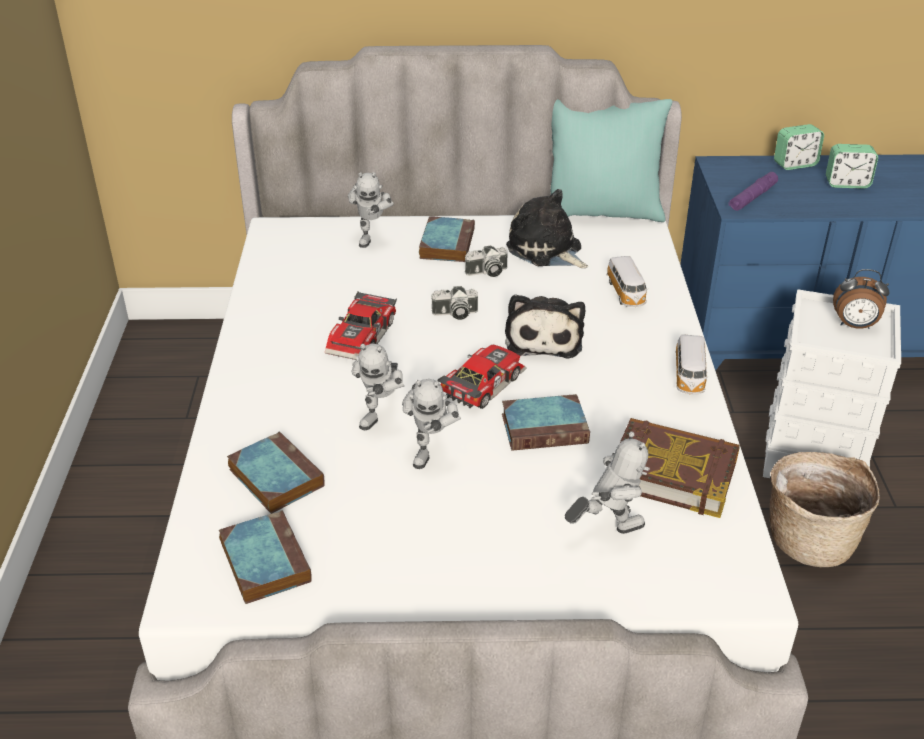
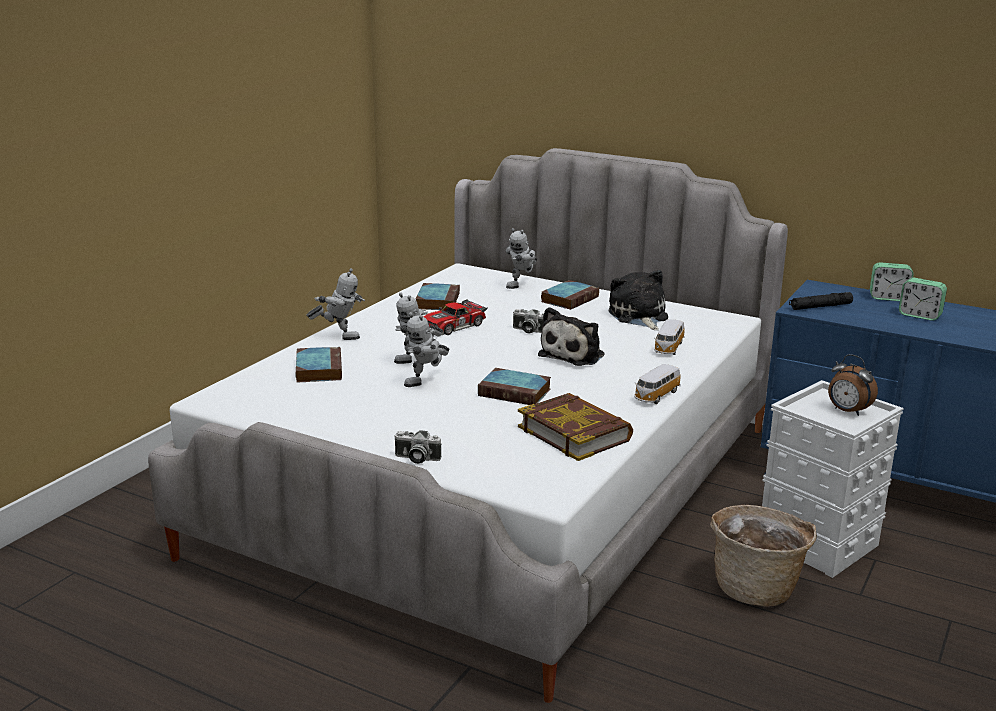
camera: 30 degrees right, 15 degrees down
book [219,510,312,604] -> book moved to [416,283,460,310]
toy car [438,344,527,409] -> none
camera [465,245,508,277] -> camera moved to [394,430,442,464]
turquoise pillow [550,99,673,222] -> none
toy robot [565,431,650,534] -> toy robot moved to [306,268,365,340]
purple flashlight [729,172,778,211] -> black flashlight [789,292,853,310]

